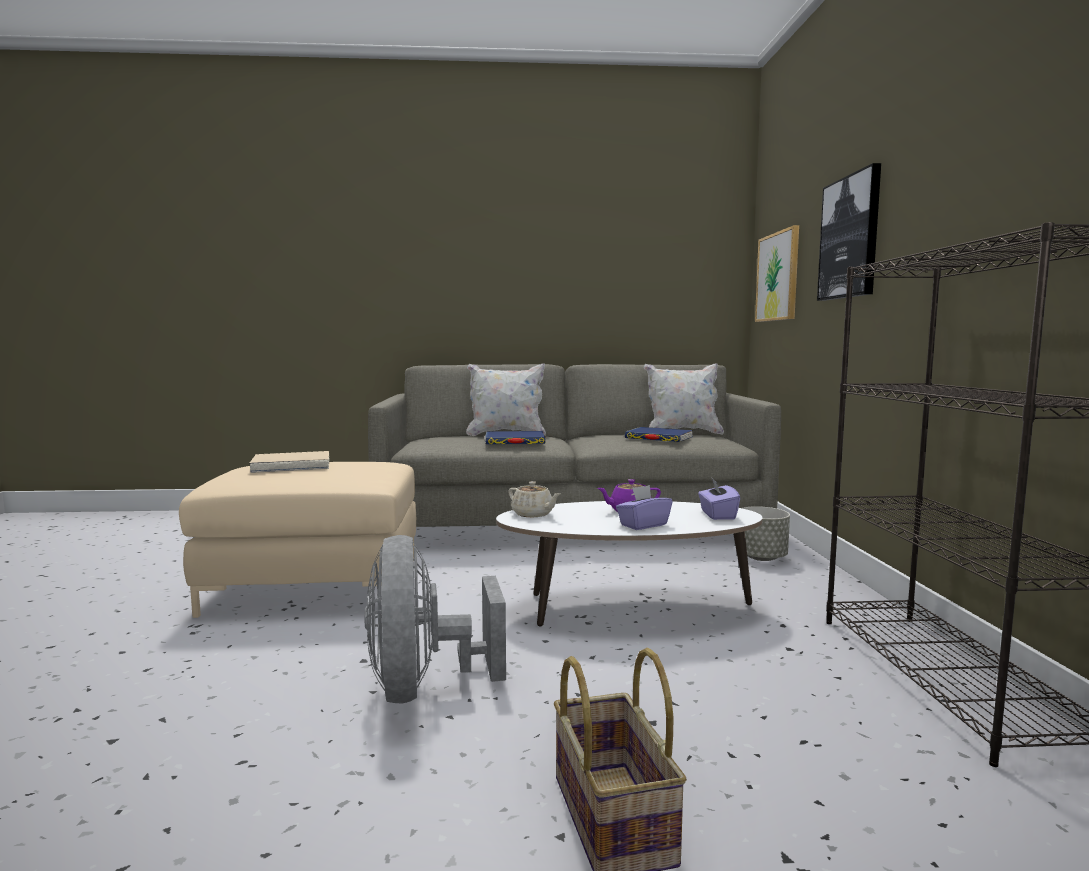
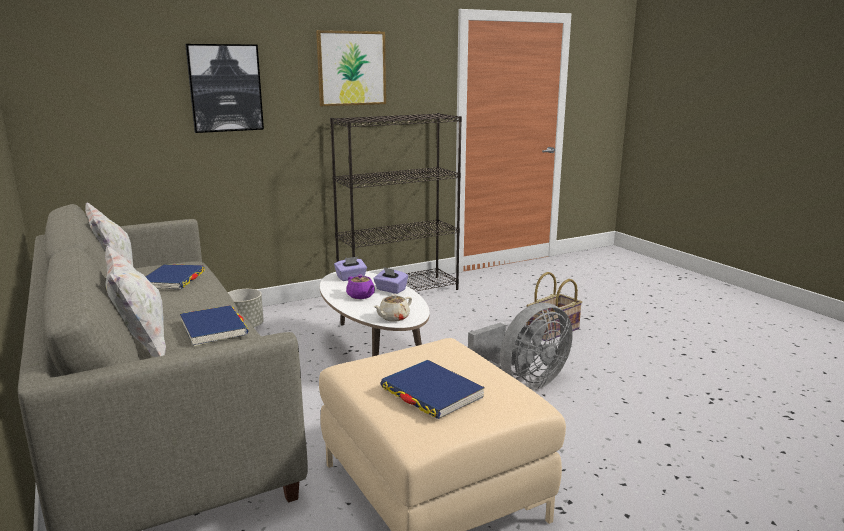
camera: 115 degrees left, 10 degrees up
beige book [249,451,329,473] -> blue book [380,360,485,419]
beige teapot [508,481,560,517] -> beige teapot turned 150 degrees counterclockwise [373,294,412,322]
picture [755,225,799,322] -> picture moved to [316,30,386,106]

